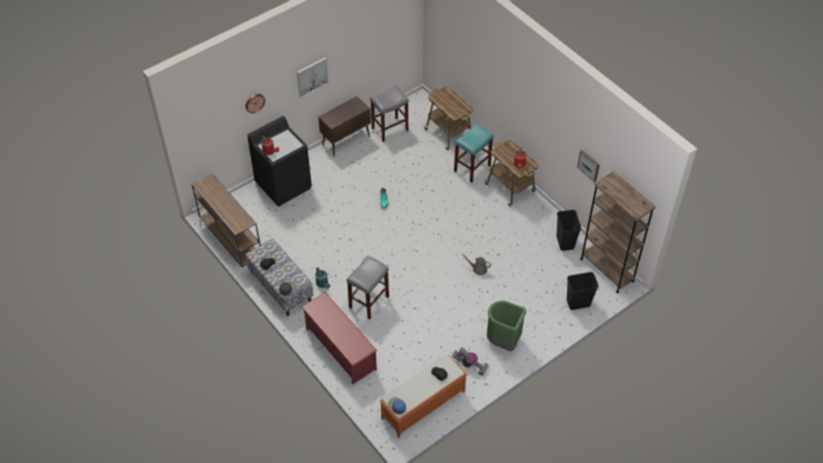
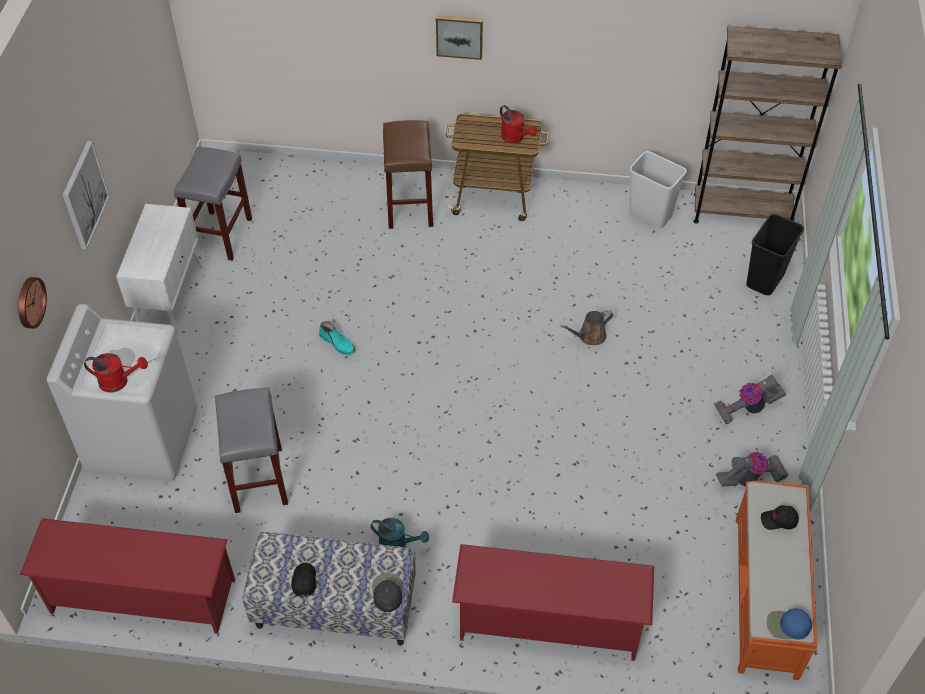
camera: 45 degrees left, 0 degrees up
brown console table [192,173,260,267] -> red shoe rack [20,518,235,634]
black washing machine [247,116,312,206] -> white washing machine [47,304,197,481]
brown cabinet [318,96,371,157] -> white cabinet [116,204,202,336]
grey stool [347,255,389,319] -> grey stool moved to [215,388,288,513]
cart [423,86,473,150] -> none
turquoise stool [454,123,494,183] -> brown stool [383,120,433,229]
green trash can [487,300,526,352] -> vacuum cleaner [714,375,786,424]
black trash can [557,210,581,251] -> white trash can [630,151,686,228]
picture [577,150,600,182] -> picture moved to [436,15,483,60]

